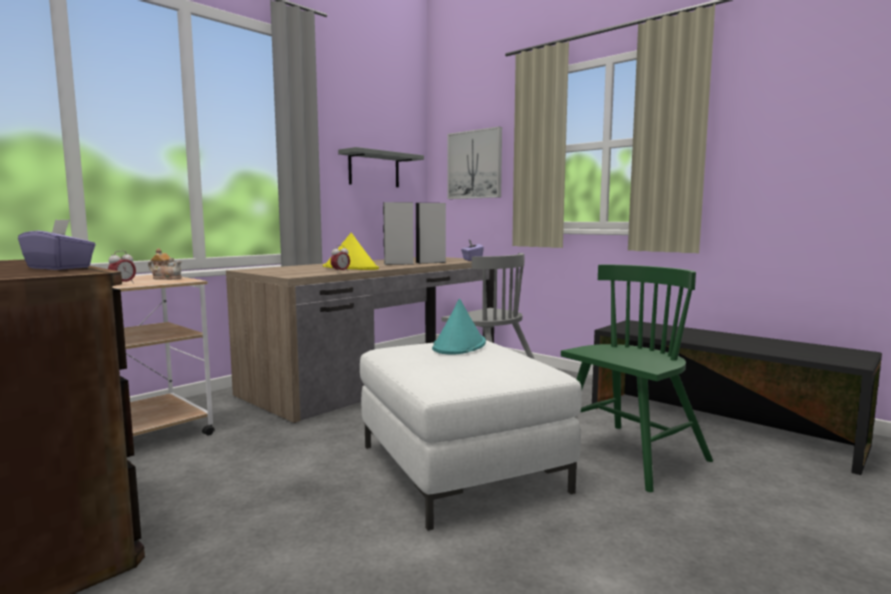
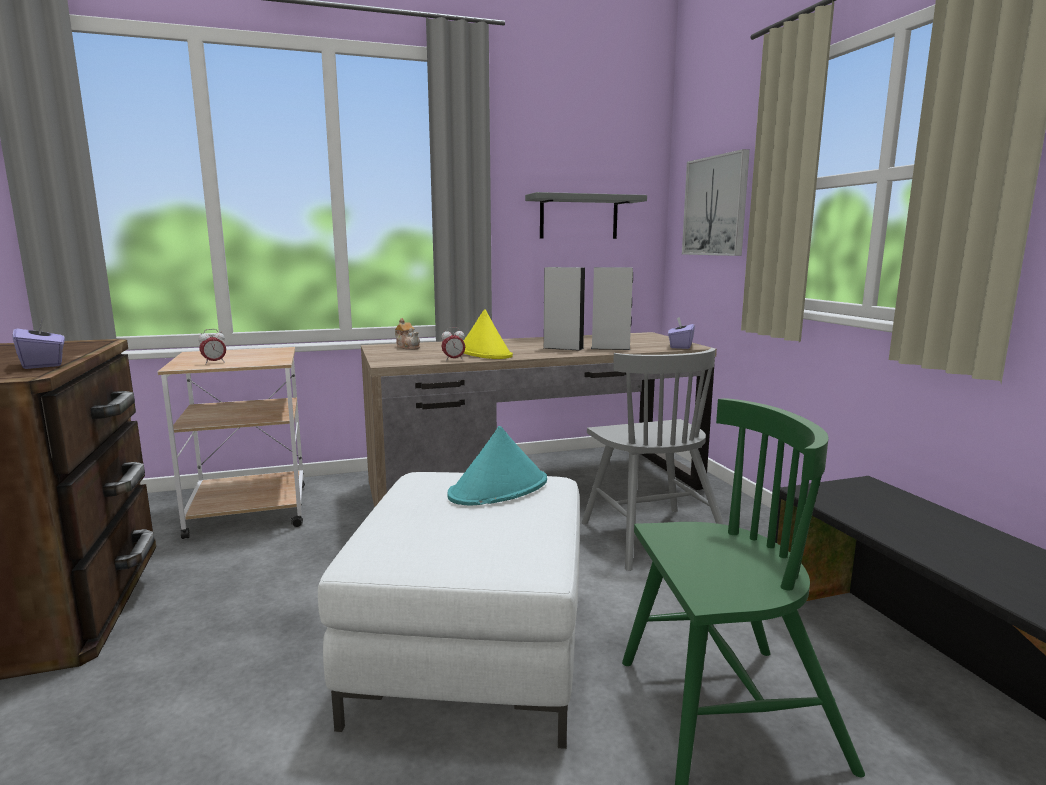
camera: 30 degrees right, 5 degrees up
teapot [148,248,182,280] -> teapot moved to [395,318,420,350]

